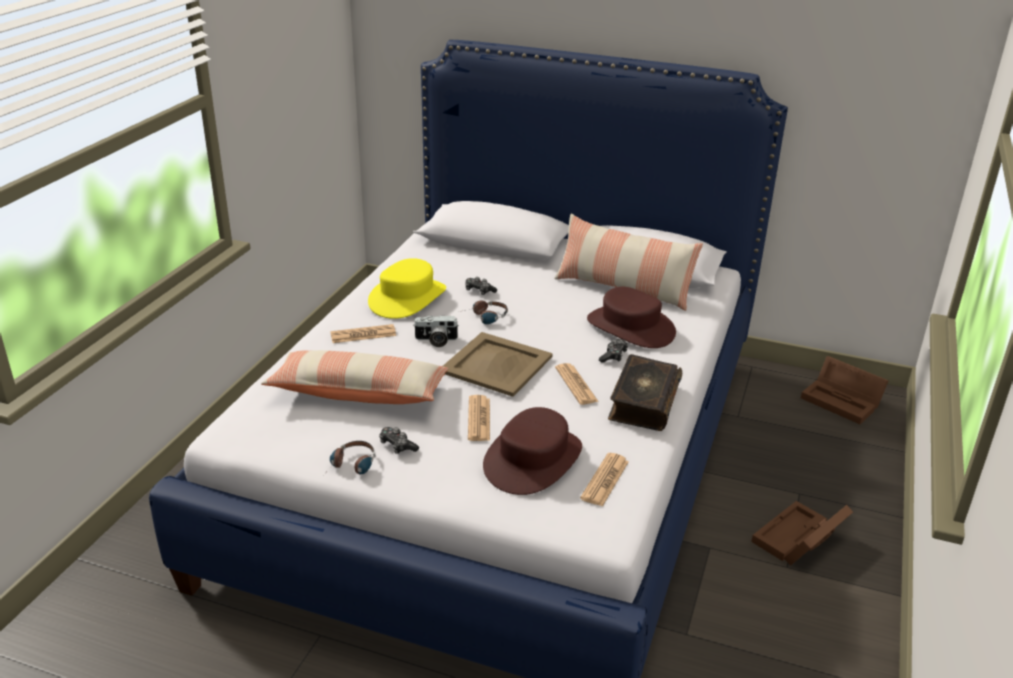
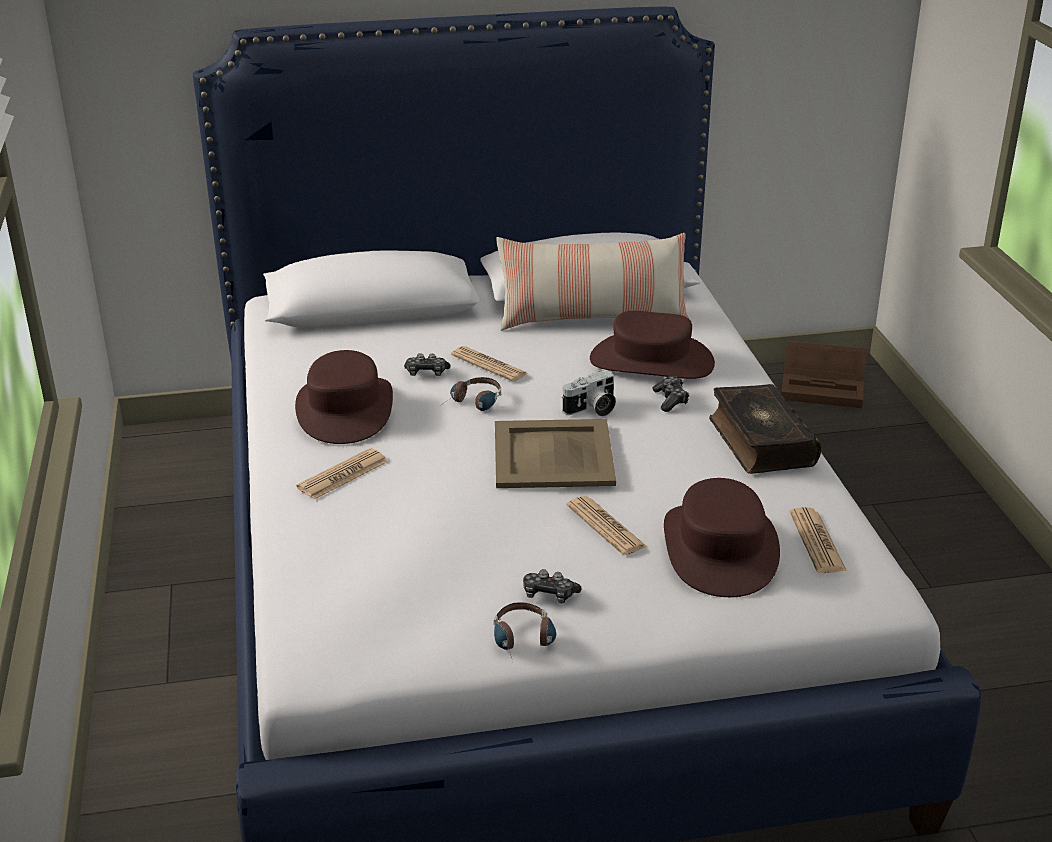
camera: 30 degrees left, 0 degrees up
pillow [261,350,449,404] -> none
yellow hat [368,258,446,319] -> brown hat [295,350,393,444]
camera [413,315,459,347] -> camera moved to [562,370,616,416]
newspaper [555,363,599,405] -> newspaper moved to [451,346,528,382]
brown storage box [751,501,853,566] -> none

